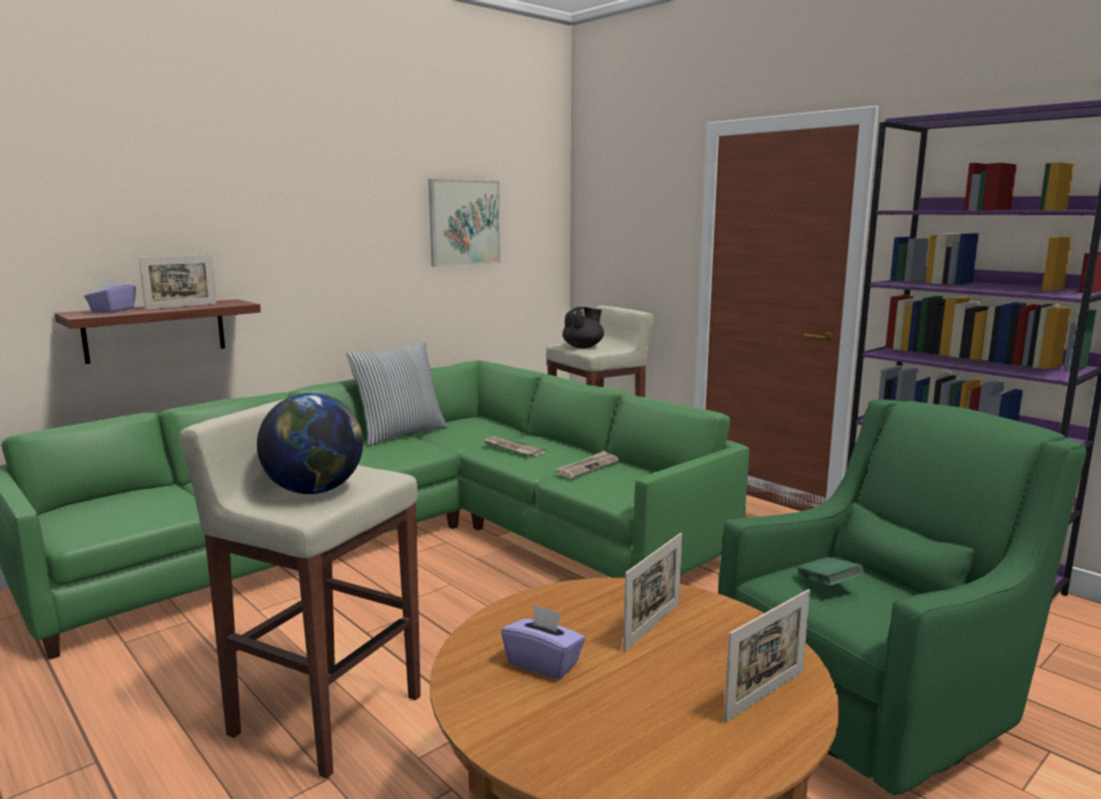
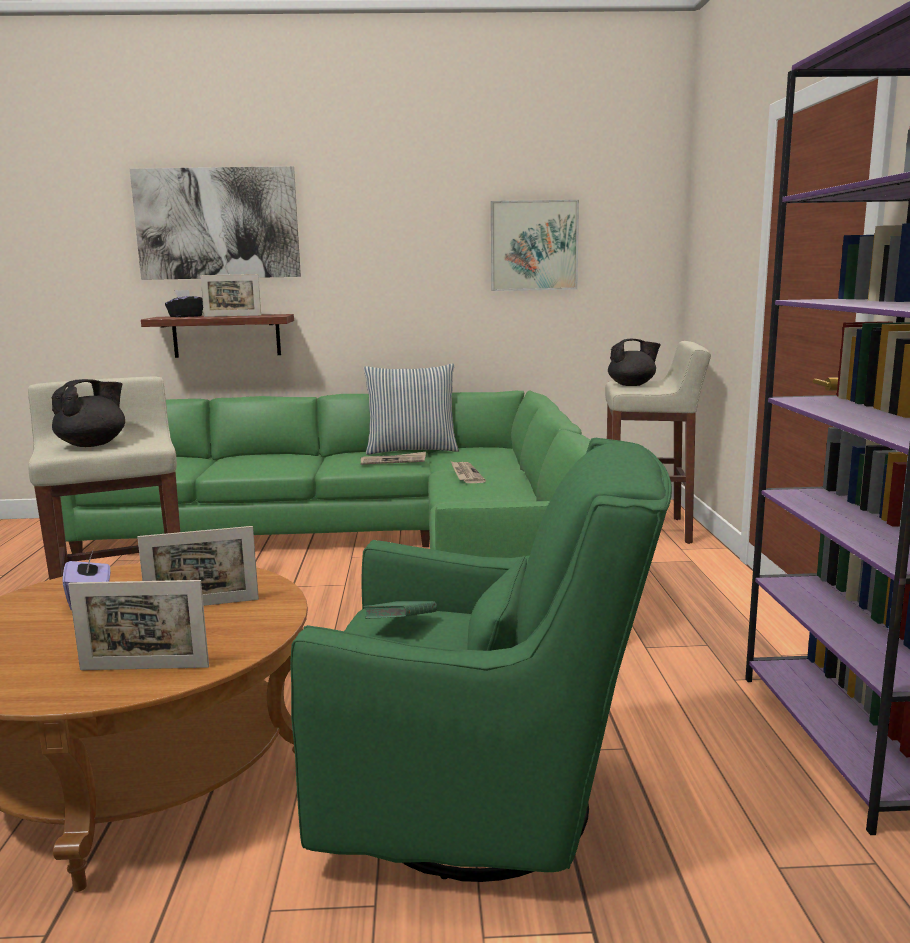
camera: 40 degrees right, 0 degrees up
purple tissue box [84,276,136,313] -> black tissue box [165,290,203,317]
globe [257,393,363,494] -> black teapot [52,379,125,447]
newspaper [556,450,620,478] -> newspaper moved to [361,452,426,465]
none -> picture [130,166,301,280]

